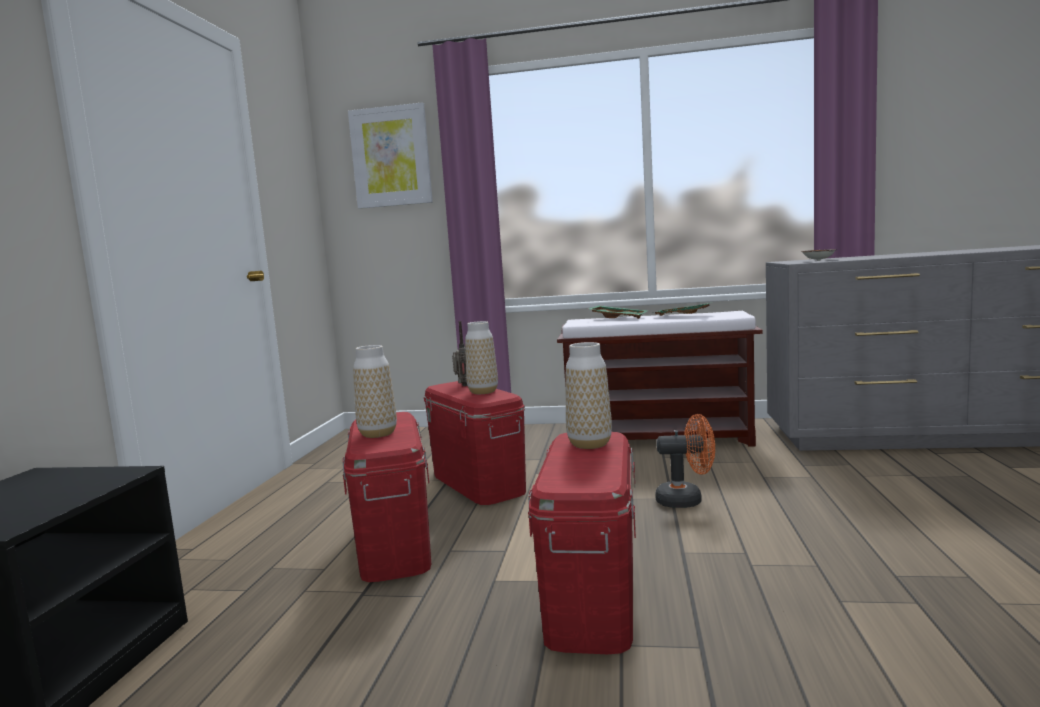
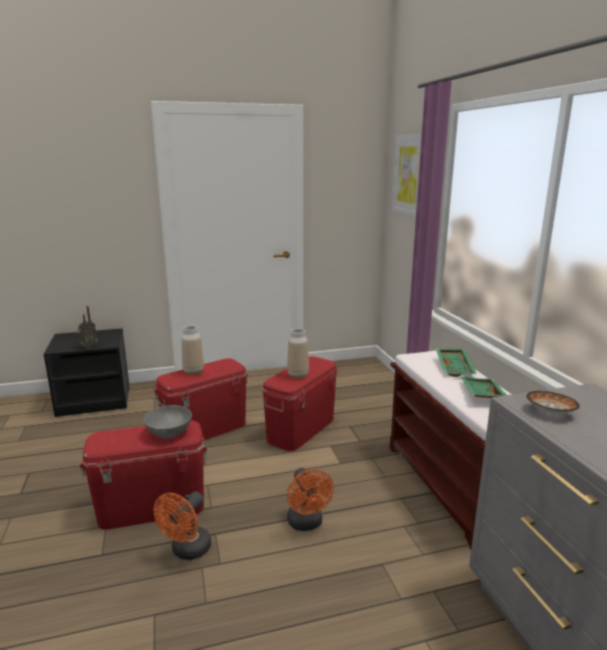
camera: 65 degrees right, 10 degrees up
radio [452,321,467,386] -> radio moved to [77,306,98,348]
vase [566,342,612,449] -> grey bowl [144,405,192,438]
none -> orange fan [154,491,211,560]

